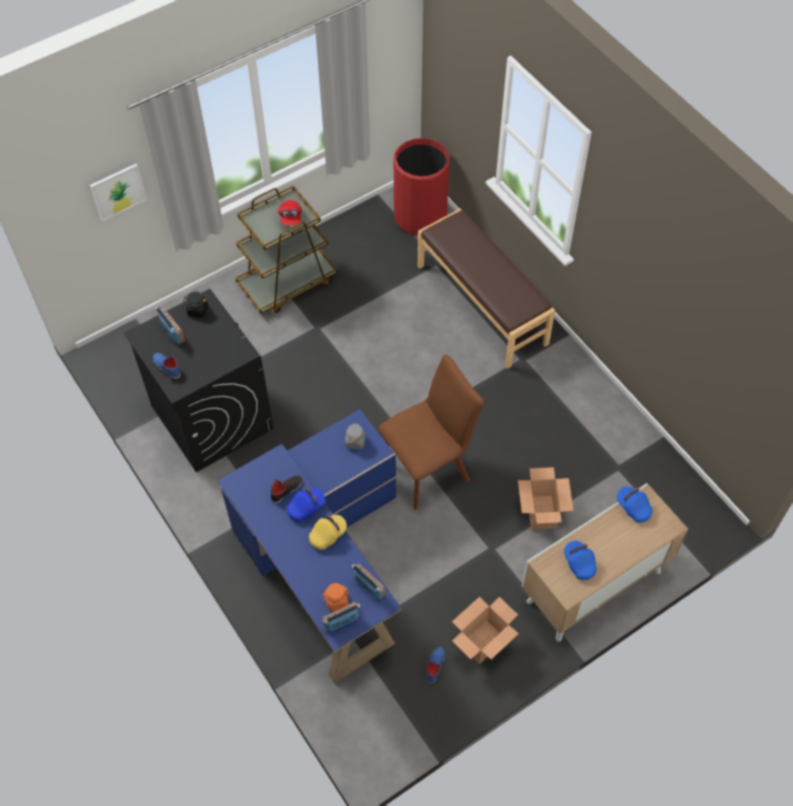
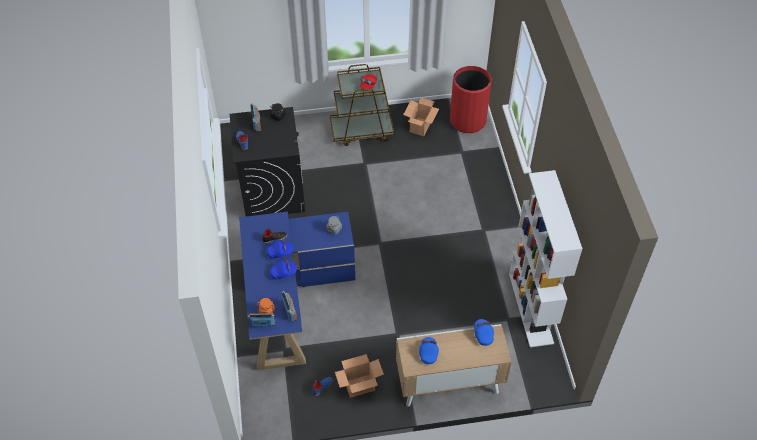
camera: 25 degrees right, 5 degrees down
picture [90,164,147,221] -> none
yellow cap [309,515,347,550] -> blue cap [270,259,297,280]
brown chair [378,355,484,510] -> none
brown bench [418,208,555,369] -> none
cardboard box [518,467,574,529] -> cardboard box moved to [403,98,439,136]
none -> white bookcase [509,170,583,347]

